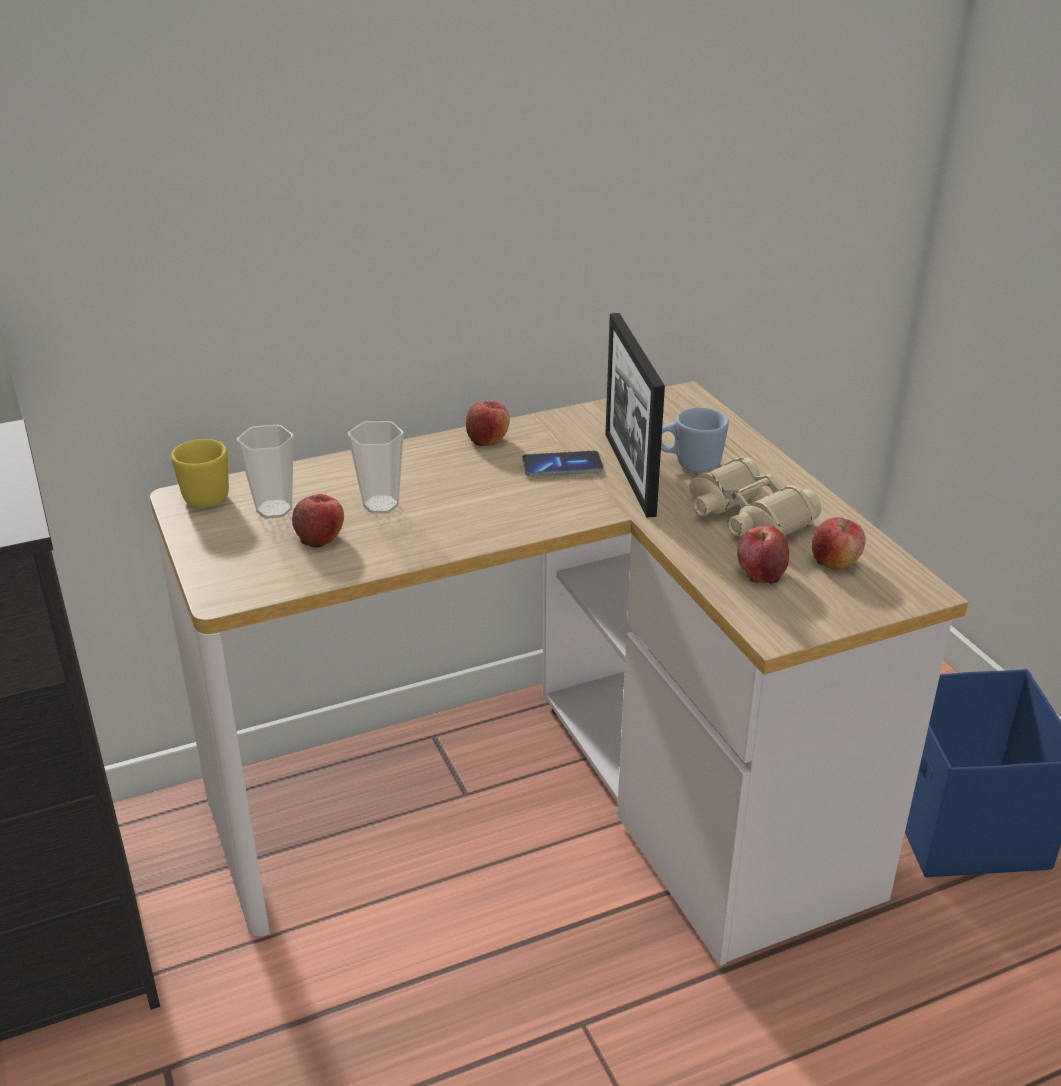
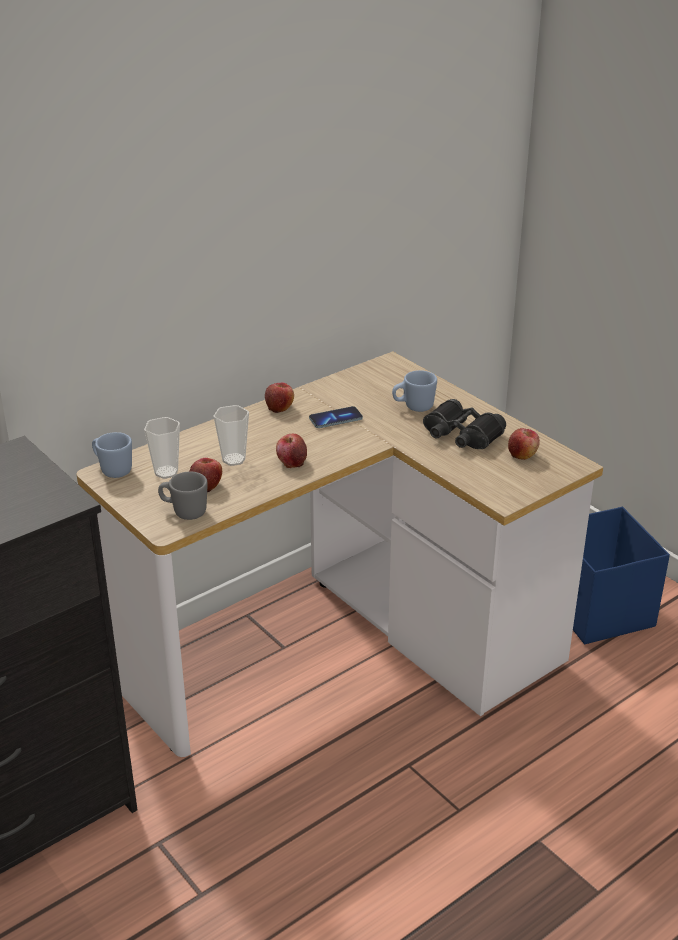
camera: 15 degrees left, 0 degrees up
yellow mug [171,439,229,507] -> blue mug [92,432,132,478]
picture frame [605,313,665,518] -> none
beige binoculars [689,458,821,536] -> black binoculars [423,399,506,449]
apple [737,526,789,584] -> apple moved to [276,434,307,468]
none -> grey mug [158,472,208,520]

